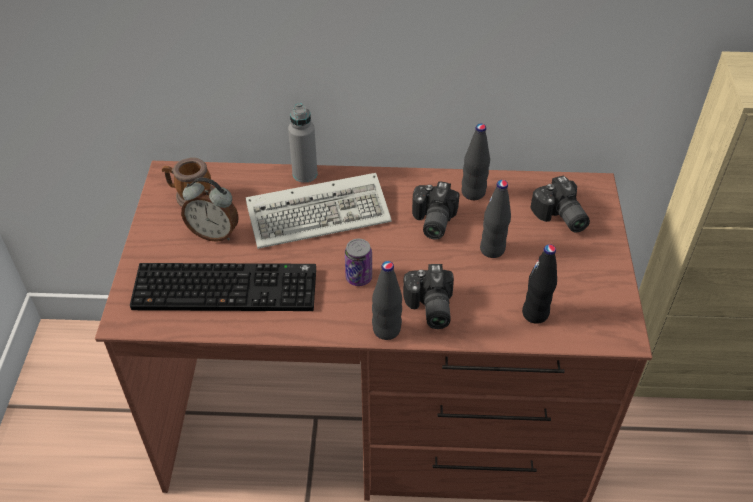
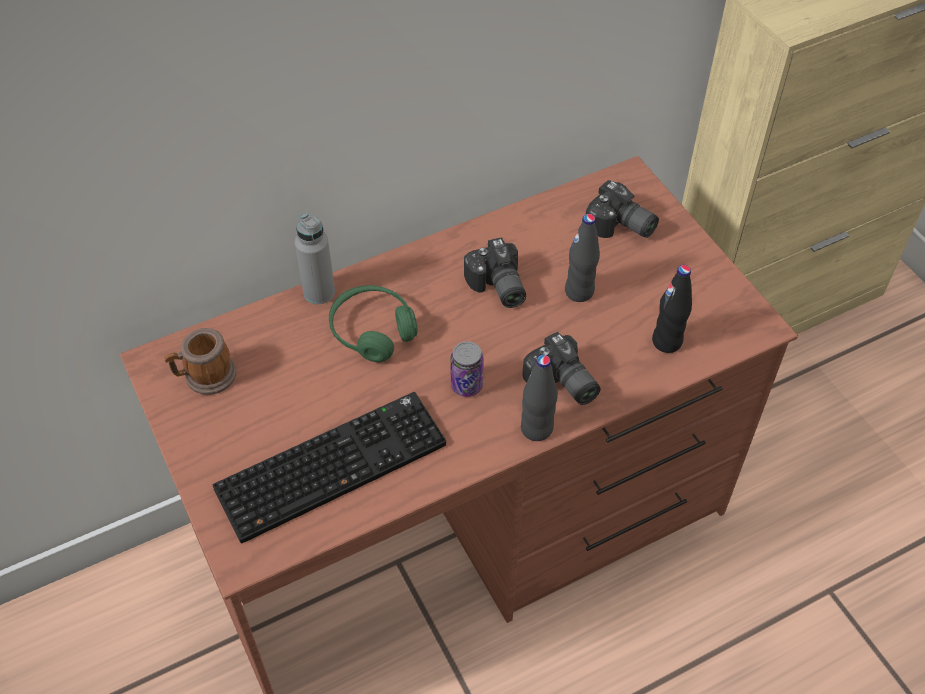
camera: 30 degrees left, 5 degrees up
alarm clock [181,178,239,242] -> none
keyboard [246,173,392,249] -> green headphones [329,285,418,362]
black bottle [461,124,490,200] -> none

